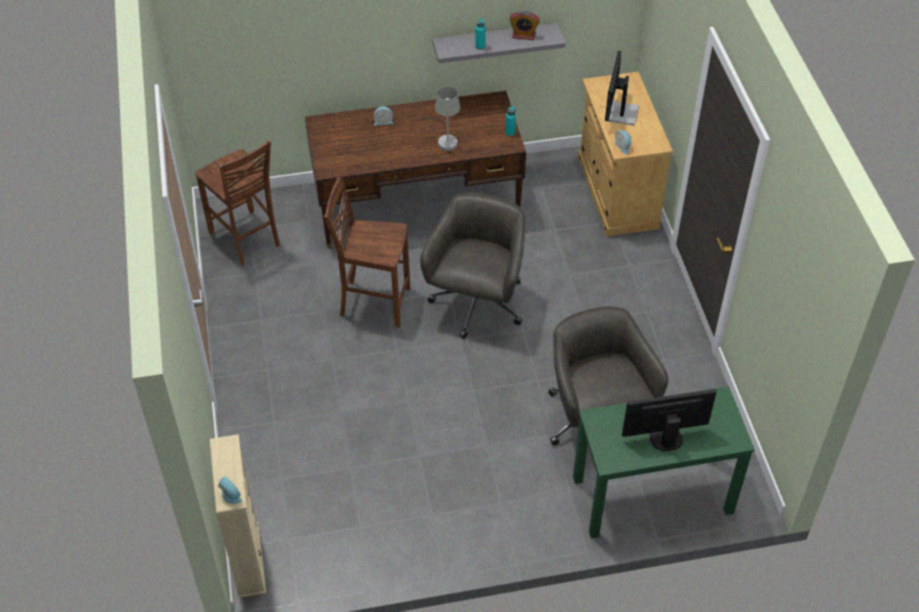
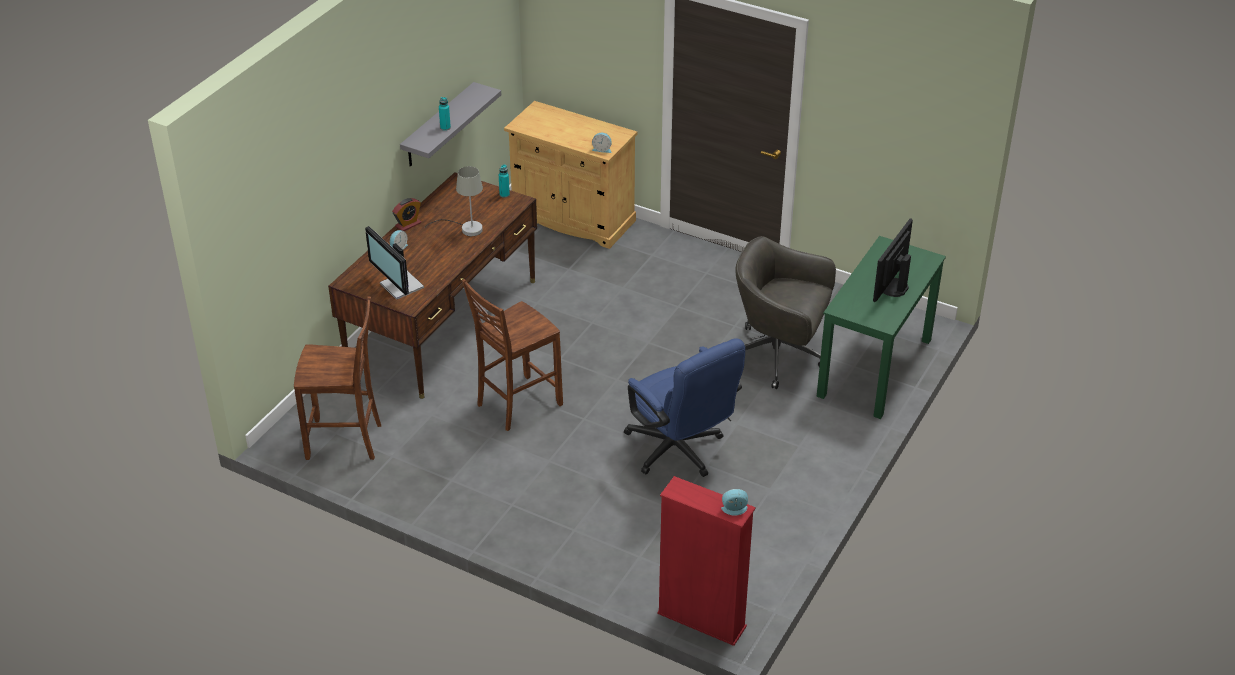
camera: 50 degrees left, 10 degrees down
beige bookcase [210,434,266,598] -> red bookcase [657,476,756,646]
grey office chair [420,193,526,339] -> none
alarm clock [510,11,540,40] -> alarm clock moved to [392,198,421,231]
monitor [605,51,639,126] -> monitor moved to [365,226,424,300]
none -> blue office chair [624,338,745,477]

